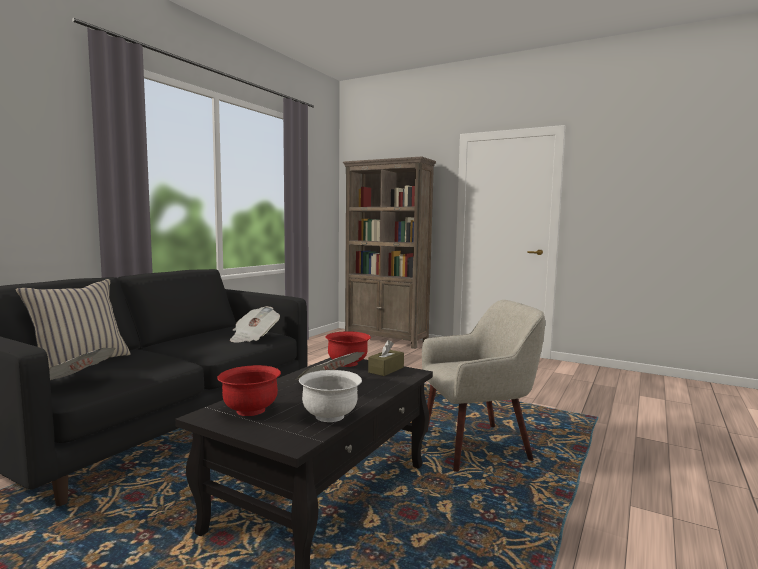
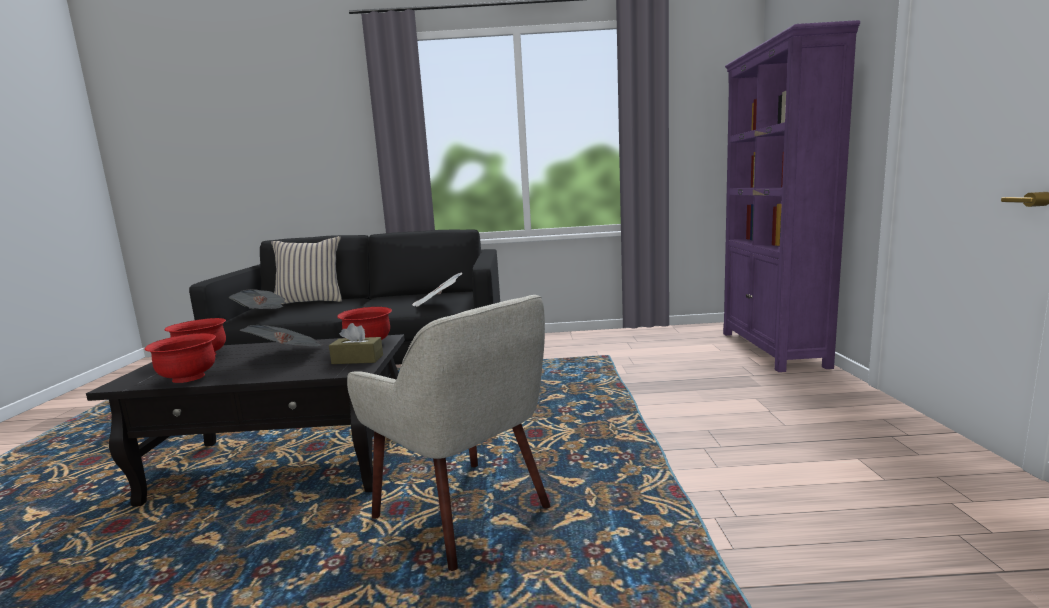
camera: 60 degrees right, 5 degrees up
white bowl [299,370,362,422] -> red bowl [145,333,216,383]
brown bookcase [343,156,436,349] -> purple bookcase [723,20,860,372]

